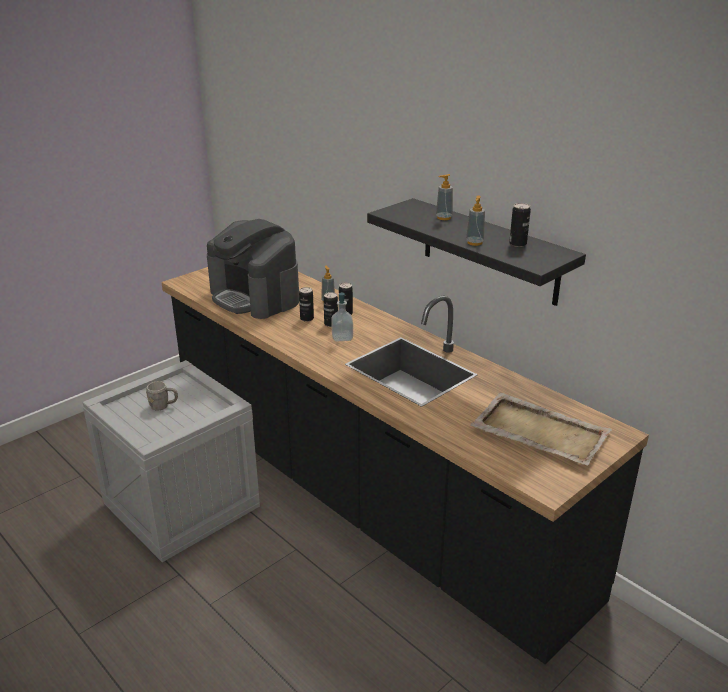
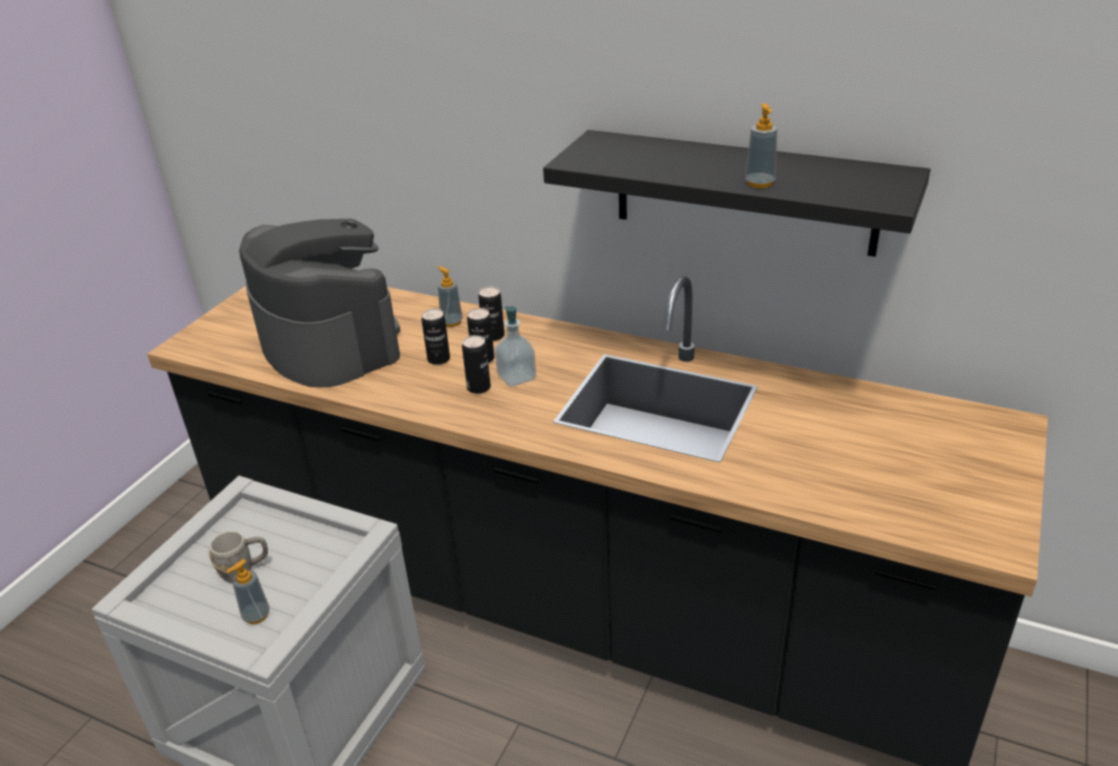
camera: 20 degrees left, 5 degrees up
coffee machine [207,219,299,319] -> coffee machine turned 150 degrees counterclockwise [239,219,401,387]
soap dispenser [436,174,453,220] -> soap dispenser moved to [226,559,270,624]
beige tray [470,392,612,465] -> none
can [509,203,531,247] -> can moved to [462,335,491,394]

